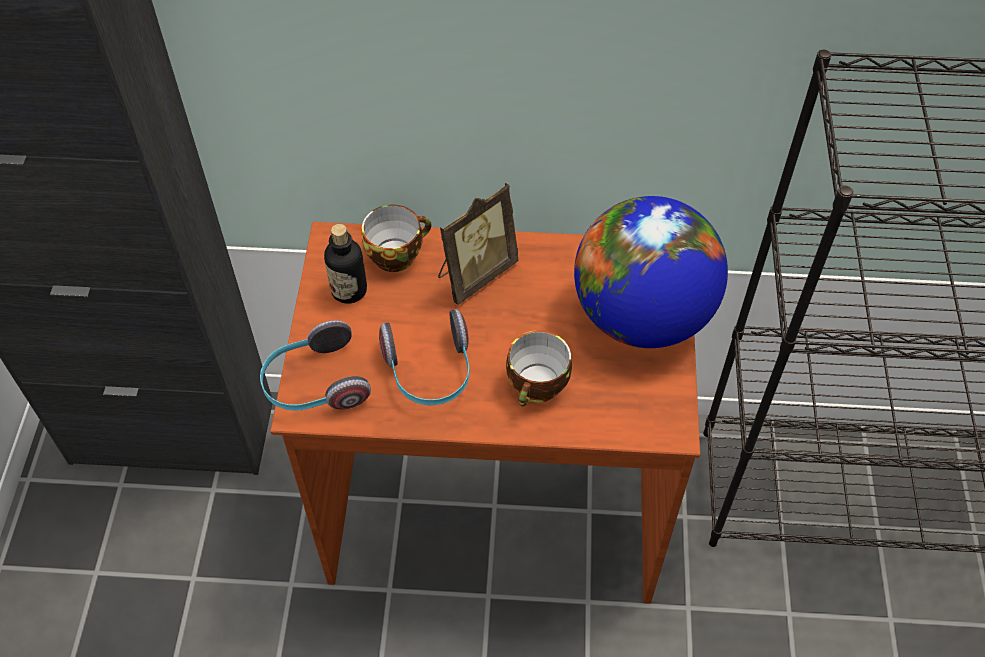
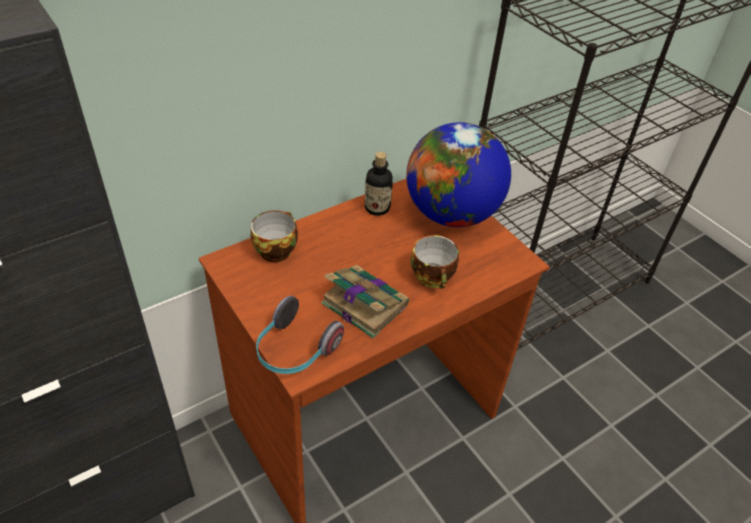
camera: 40 degrees left, 10 degrees down
bottle [324,224,367,304] -> bottle moved to [365,152,393,216]
headphones [379,309,469,405] -> book [321,265,409,339]
picture frame [438,183,518,305] -> none

